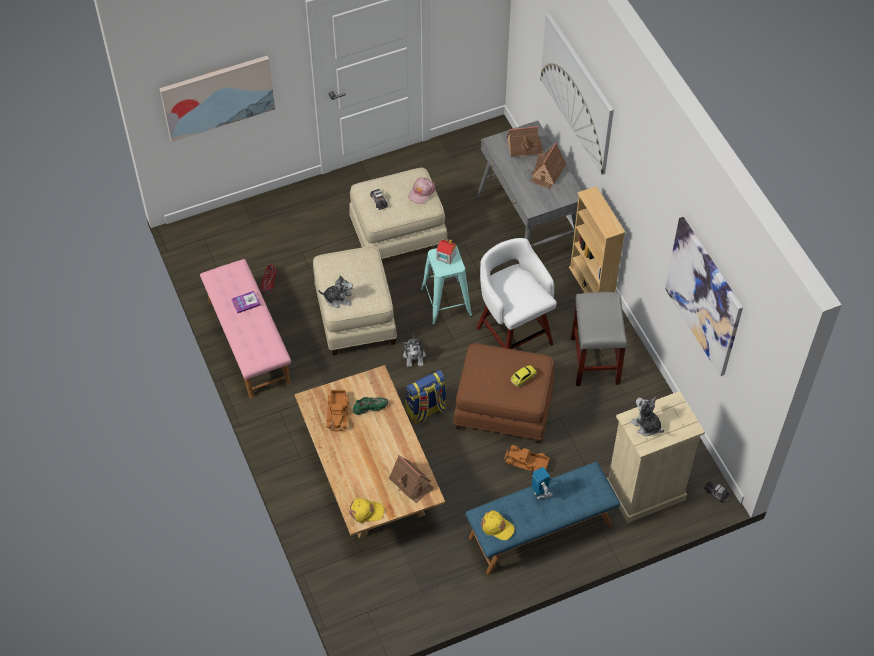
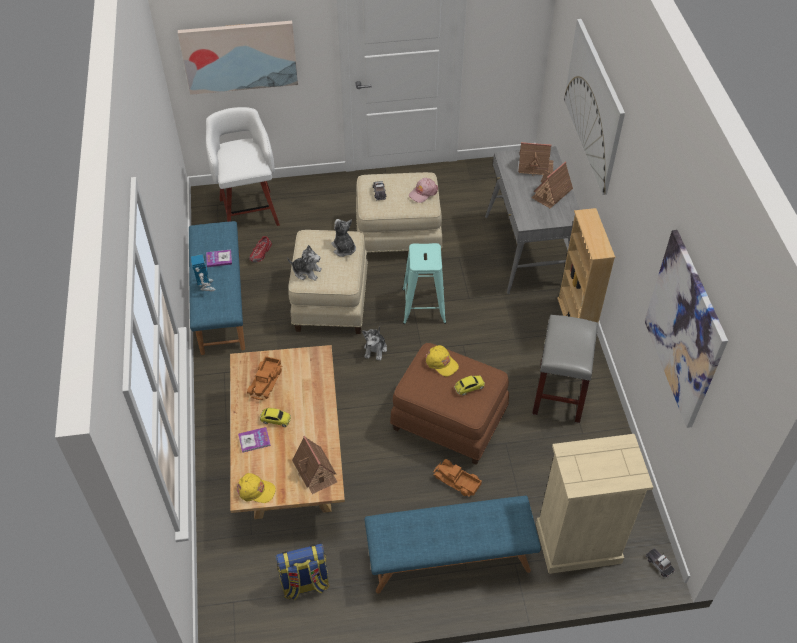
camera: 15 degrees right, 5 degrees down
pink bench [200,259,291,399] -> blue bench [189,221,245,355]
green shoe [353,397,388,415] -> none
backpack [405,370,447,424] -> backpack moved to [275,544,330,600]
toy house [436,239,457,264] -> none
white stool [476,238,557,349] -> white stool moved to [206,107,280,226]
yellow cap [481,510,515,540] -> yellow cap moved to [426,345,459,376]
toy robot [532,467,553,499] -> toy robot moved to [191,254,216,292]
plush toy [630,397,664,436] -> plush toy moved to [331,219,356,257]
none -> book [238,427,271,453]
none -> toy car [260,408,291,427]

